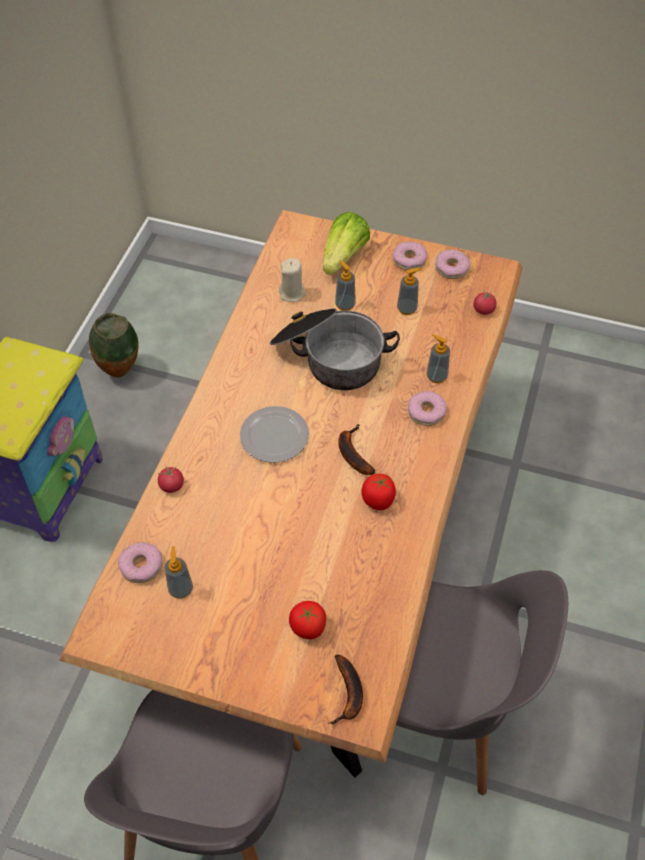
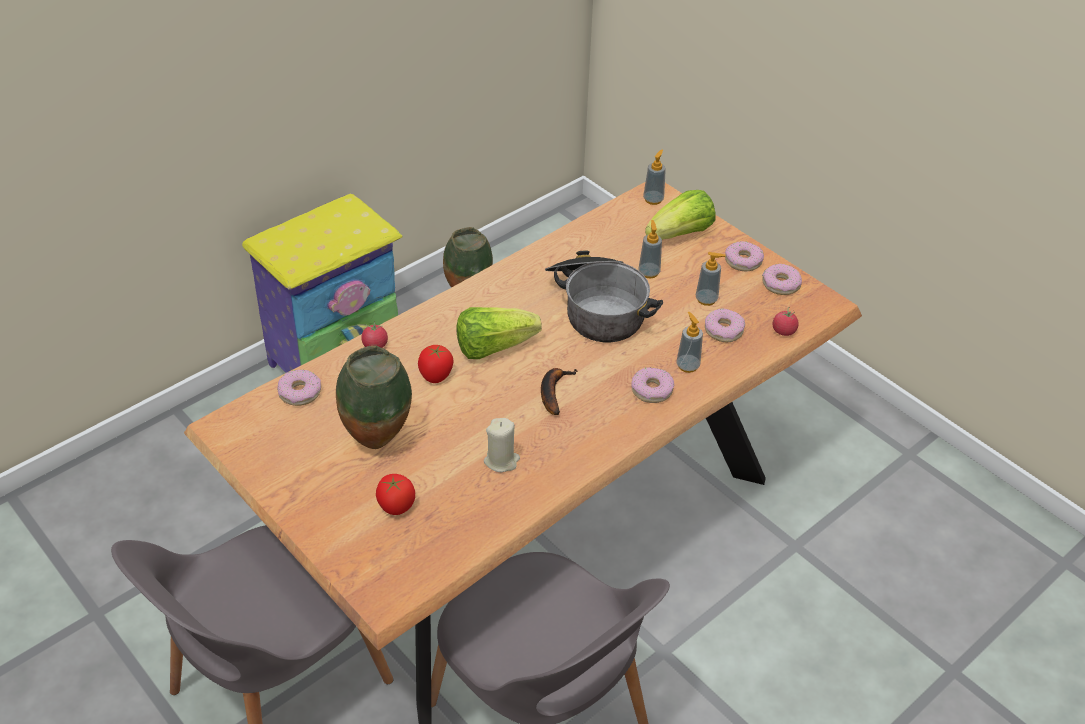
camera: 30 degrees right, 10 degrees down
soap dispenser [164,546,193,599] -> soap dispenser moved to [643,149,666,205]
plate [240,406,309,463] -> lettuce [456,307,542,359]
beige candle [279,258,306,302] -> beige candle moved to [484,418,520,472]
banana [329,654,363,725] -> none
tomato [361,474,396,510] -> tomato moved to [418,345,453,383]
none -> vase [336,345,412,449]
none -> donut [705,308,745,342]

